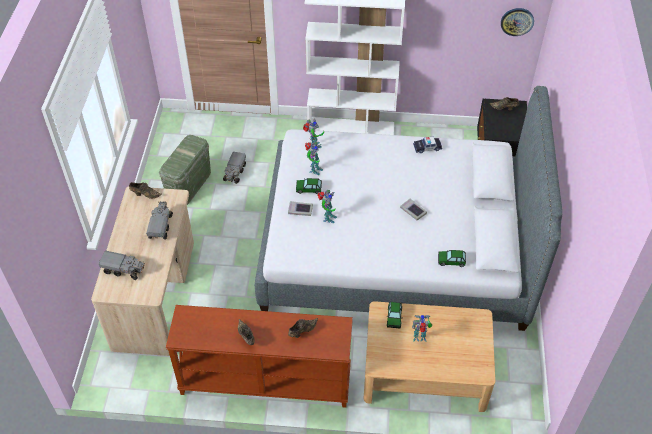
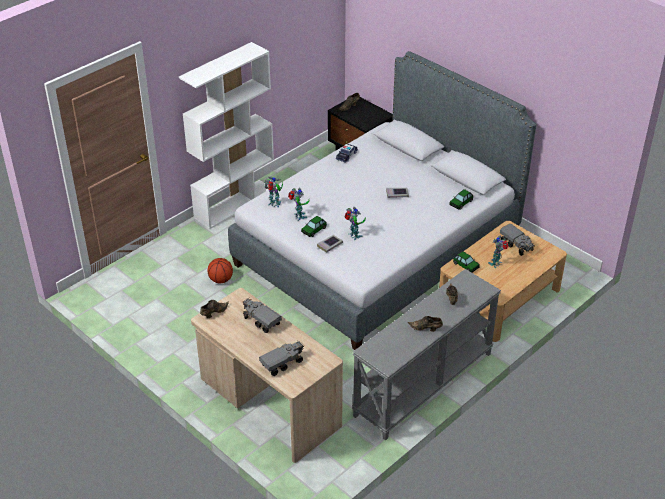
camera: 50 degrees left, 10 degrees down
green storage box [159,135,211,205] -> none
brown console table [166,305,353,408] -> grey console table [352,269,501,441]
toy truck [223,152,246,184] -> toy truck moved to [500,224,534,256]
wall clock [501,8,534,36] -> none
none -> basketball [208,258,233,283]

